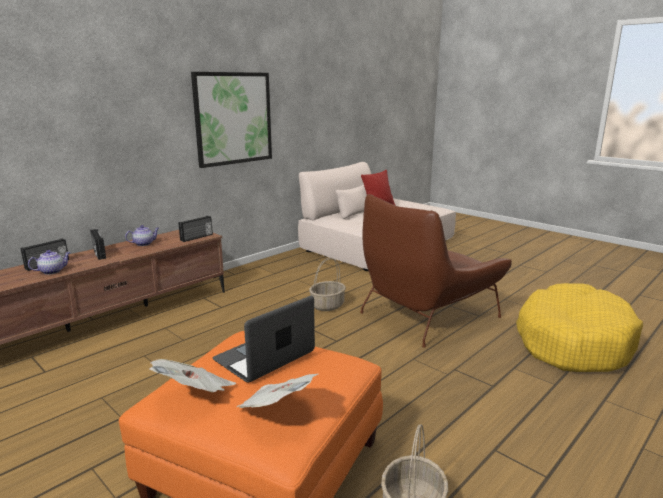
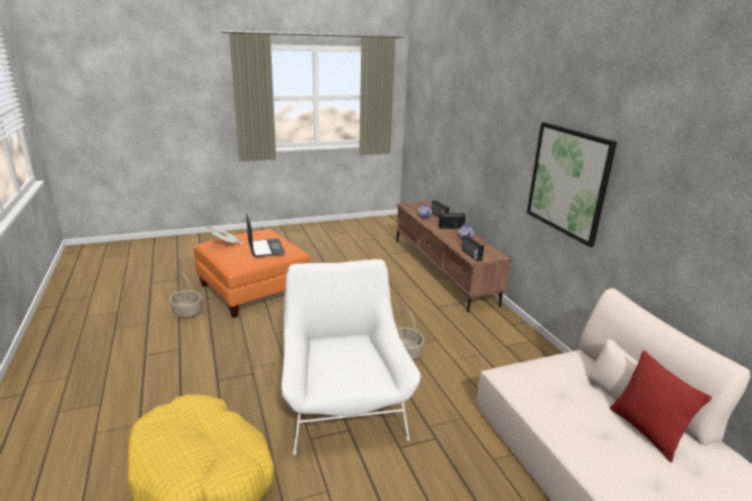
camera: 115 degrees right, 5 degrees up
newspaper [149,359,236,392] -> none
brown armchair [360,194,512,348] -> white armchair [281,259,421,455]

